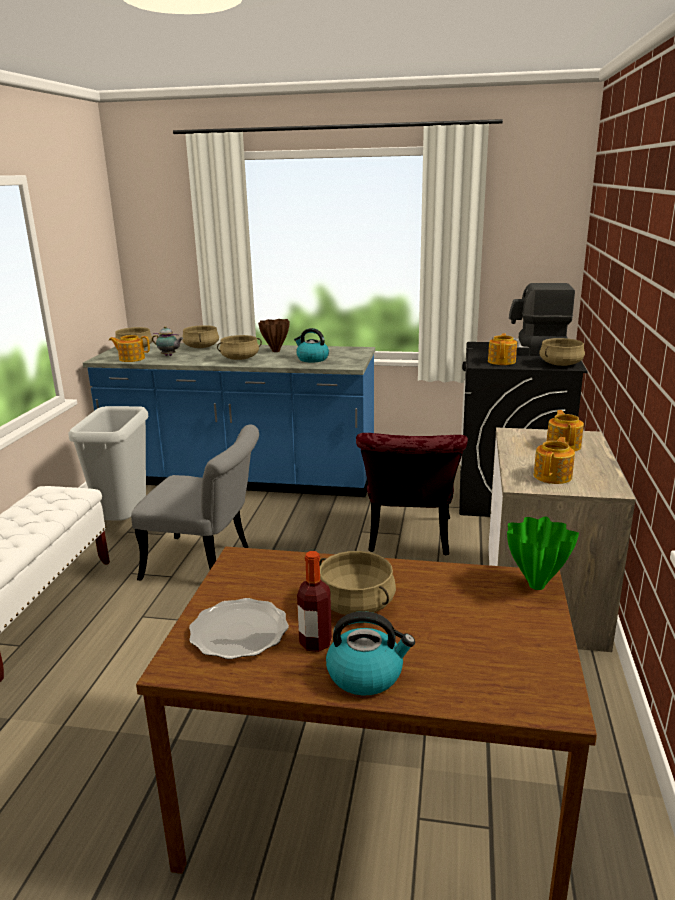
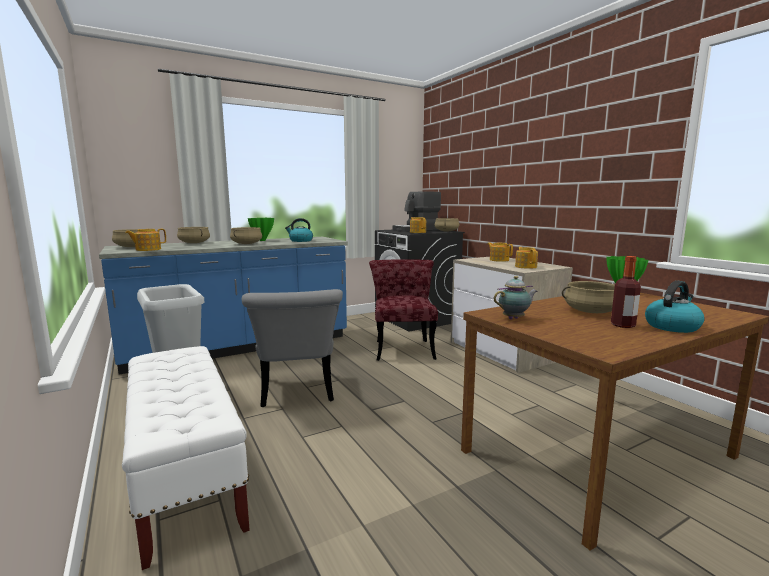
camera: 40 degrees left, 10 degrees down
grey chair [131,424,259,581] -> grey chair turned 105 degrees clockwise [242,289,343,407]
teapot [152,326,183,356] -> teapot moved to [494,276,537,319]
plate [189,598,289,659] -> none
brown vase [258,319,290,352] -> green vase [248,218,274,241]
red chair [356,433,468,556] -> red chair turned 150 degrees counterclockwise [369,259,438,361]

